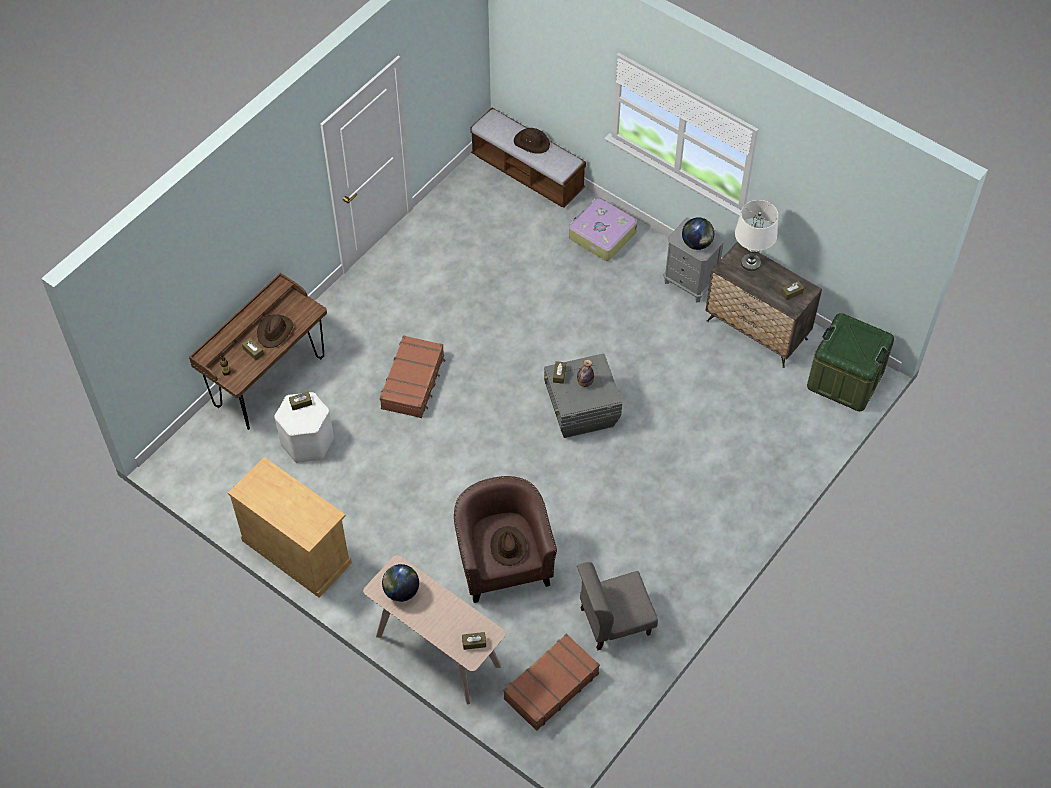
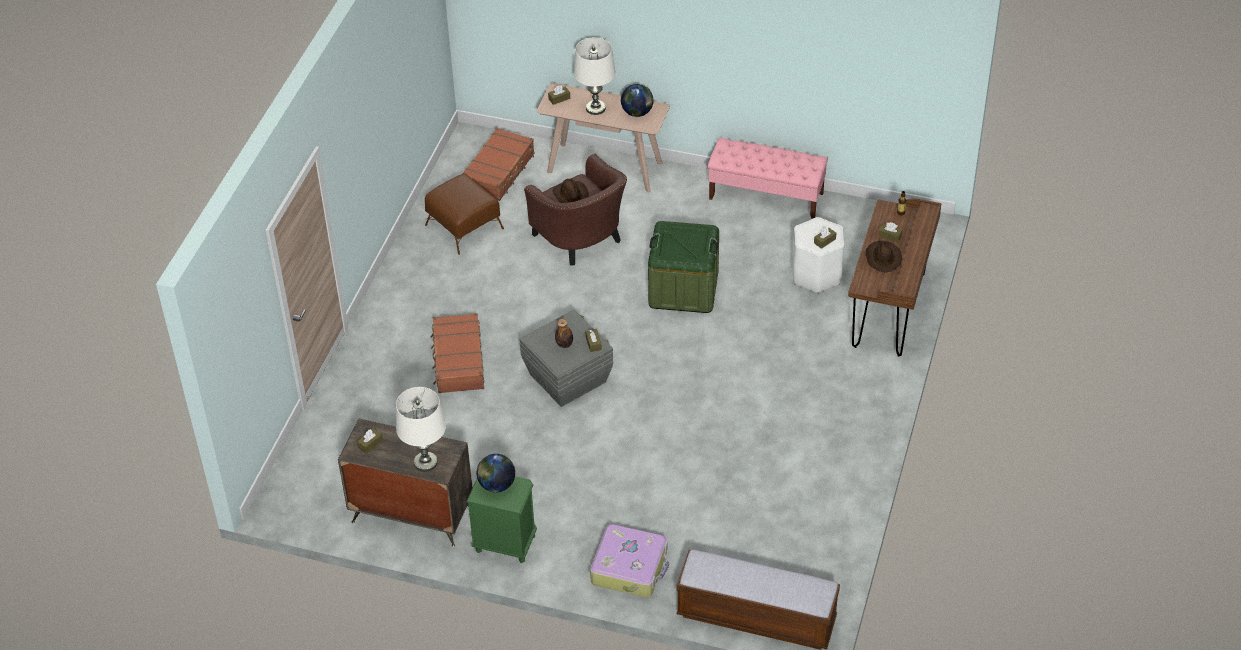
camera: 160 degrees right, 10 degrees down
beige cabinet [228,457,352,598] -> pink bench [708,138,828,219]
brown suitcase [380,335,445,418] -> brown suitcase moved to [431,313,484,393]
brown hat [514,128,550,154] -> none
grey chair [577,562,658,650] -> brown ottoman [425,174,504,255]
grey nightstand [663,217,725,302] -> green nightstand [466,476,537,563]
green storage box [807,313,894,411] -> green storage box moved to [648,221,719,313]
none -> white table lamp [574,37,616,115]

